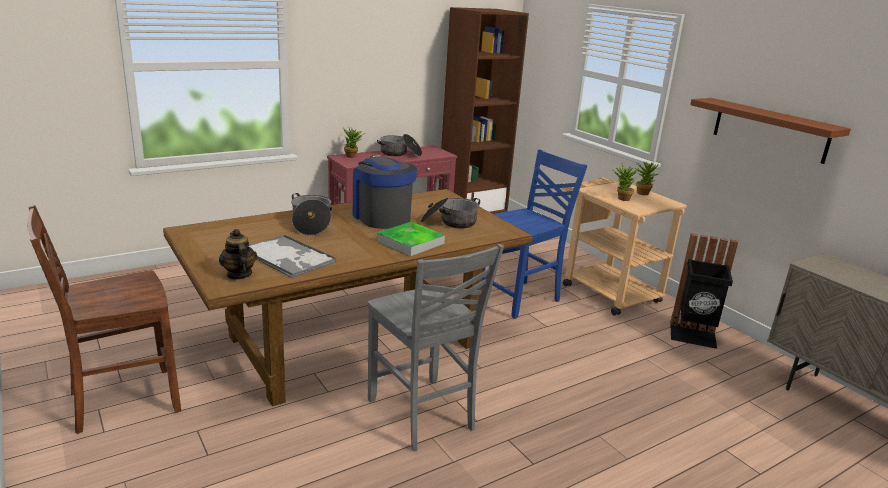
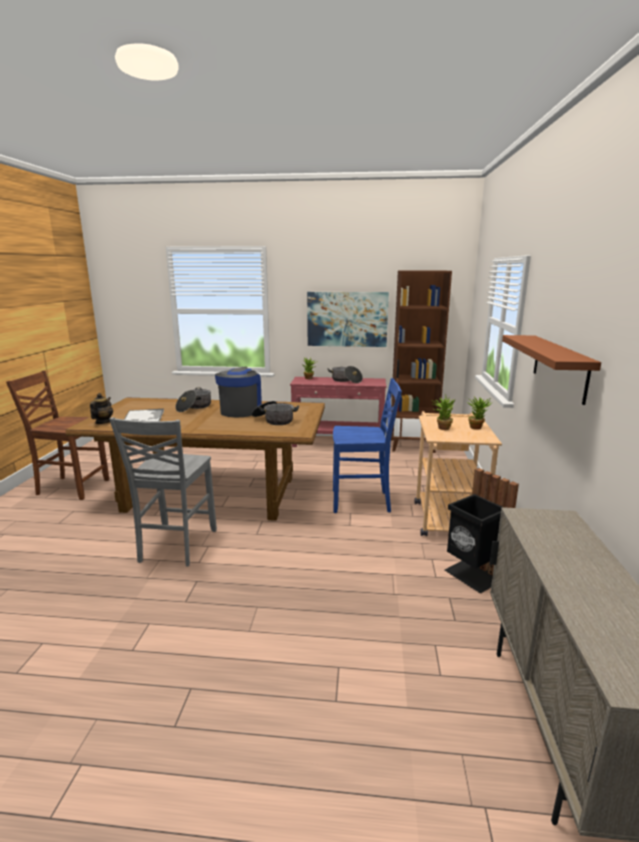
camera: 40 degrees right, 5 degrees down
tray [377,222,445,256] -> none
none -> picture [307,292,389,347]

